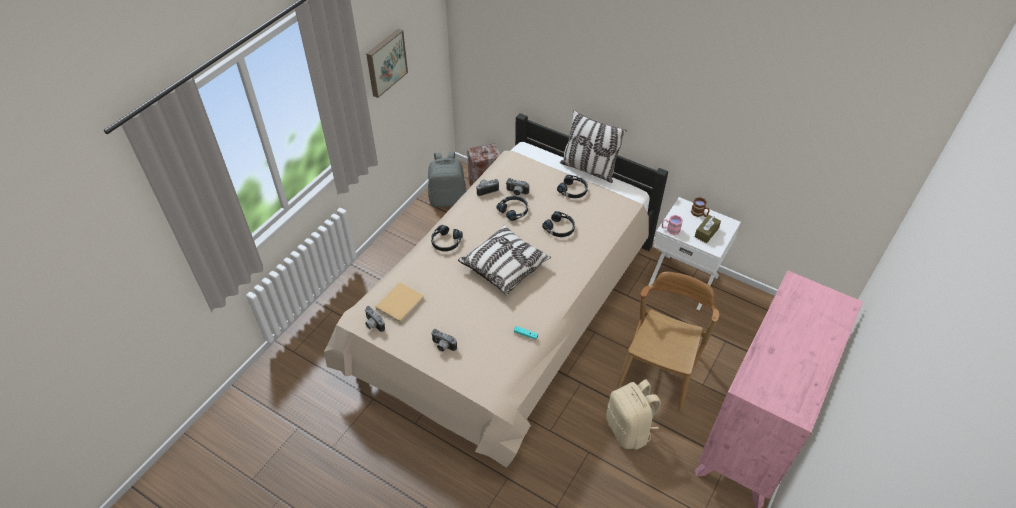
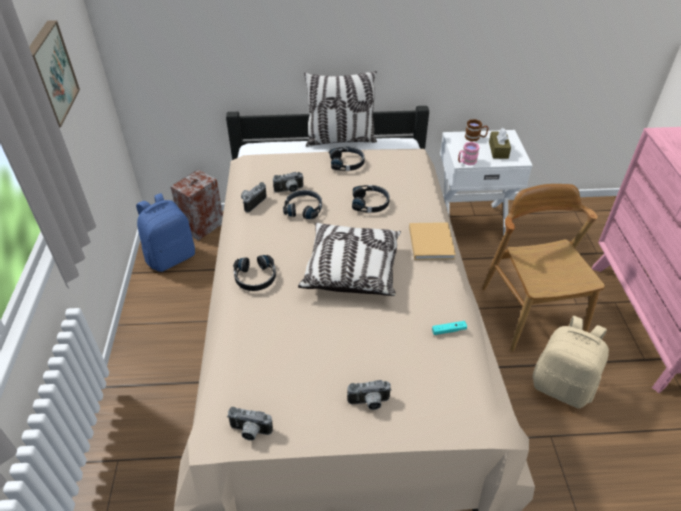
camera: 35 degrees left, 5 degrees down
beige book [376,282,425,324] -> beige book moved to [409,222,456,260]
grey backpack [428,152,466,207] -> blue backpack [136,193,195,272]

